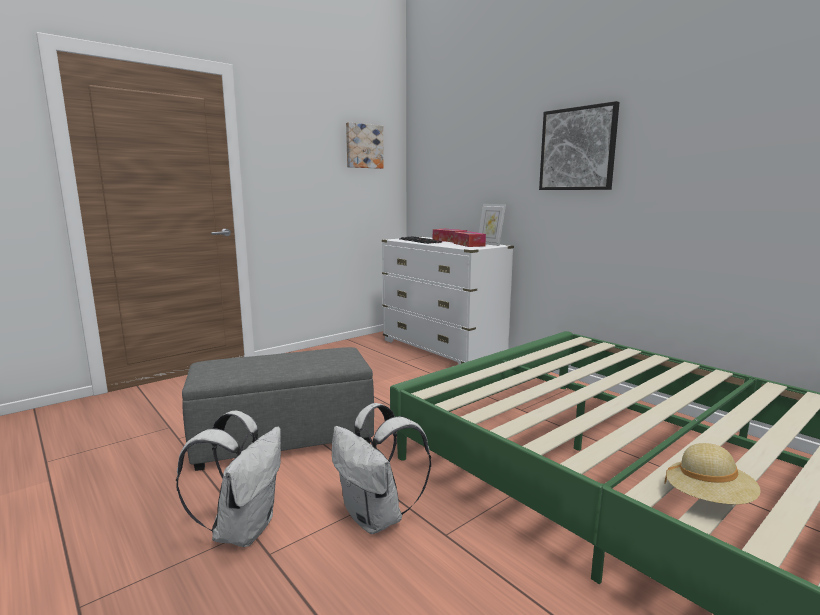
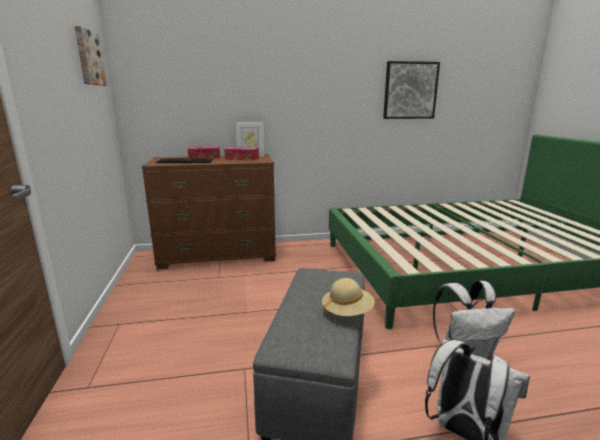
camera: 60 degrees left, 5 degrees up
white dresser [382,237,514,364] -> brown dresser [142,155,276,270]
picture [539,101,620,190] -> picture moved to [383,61,440,119]
beige hat [664,443,761,505] -> beige hat moved to [322,278,375,317]

